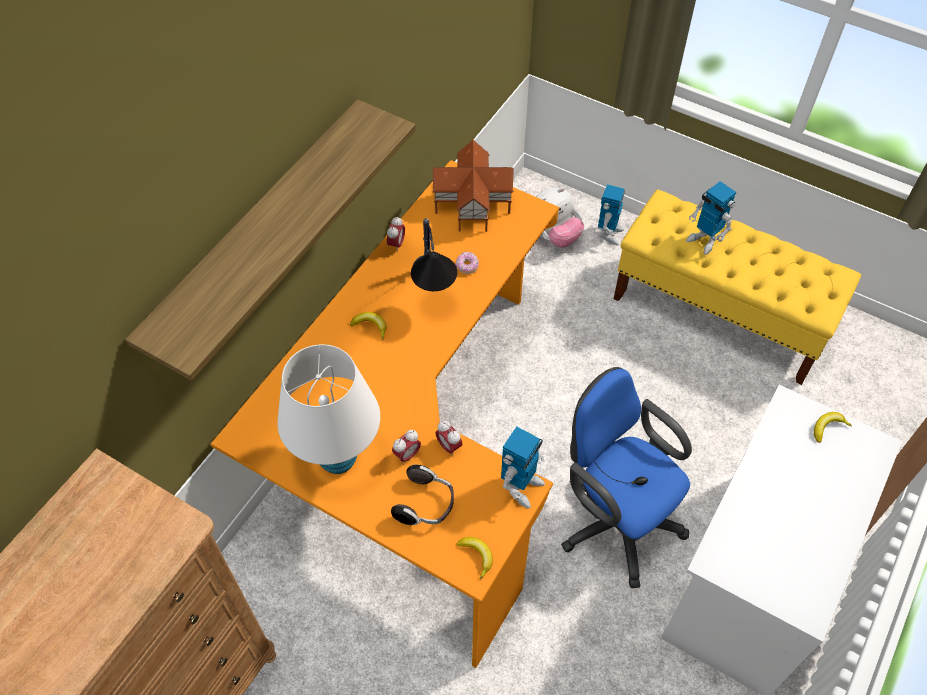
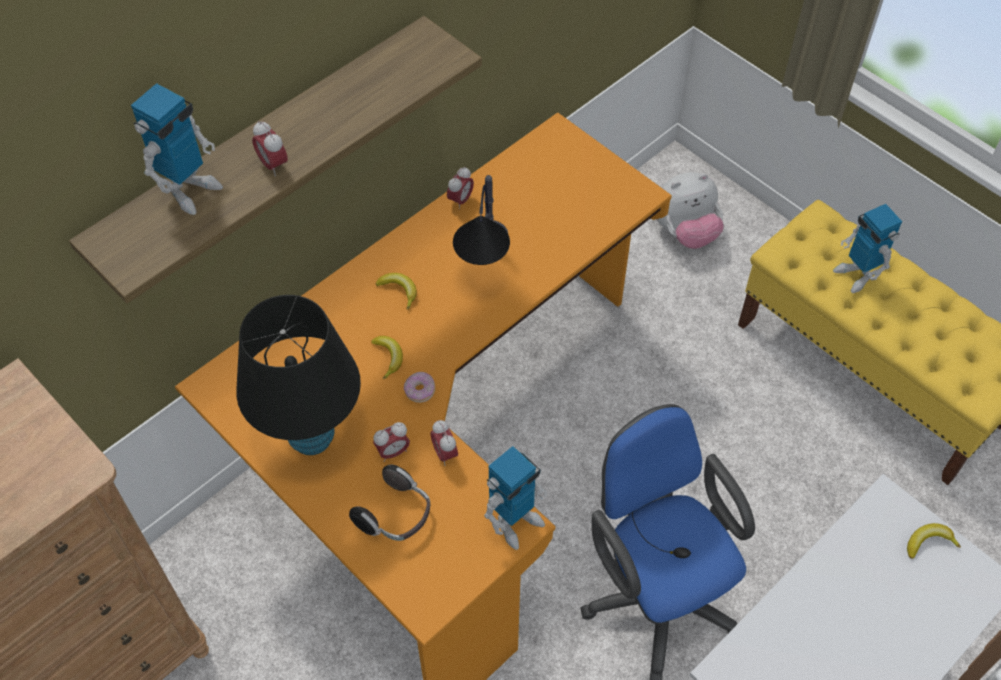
camera: 15 degrees right, 0 degrees up
white table lamp [277,344,380,474] -> black table lamp [236,295,361,455]
toy house [432,140,514,232] -> none
donut [456,252,479,274] -> donut moved to [404,372,435,403]
banana [457,537,493,579] -> banana moved to [371,336,403,379]
toy robot [598,184,625,245] -> toy robot moved to [131,83,223,215]
none -> alarm clock [252,121,288,176]

